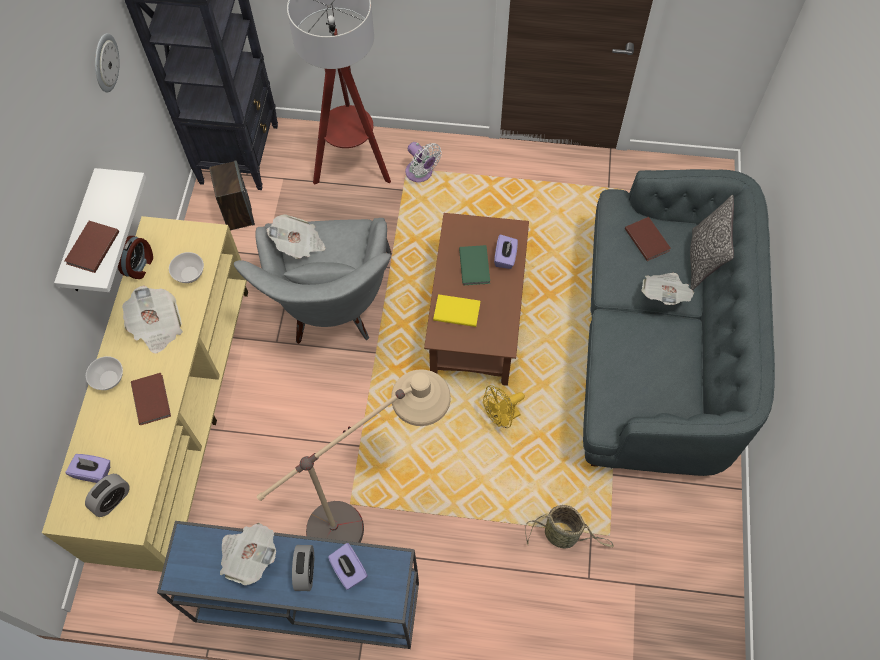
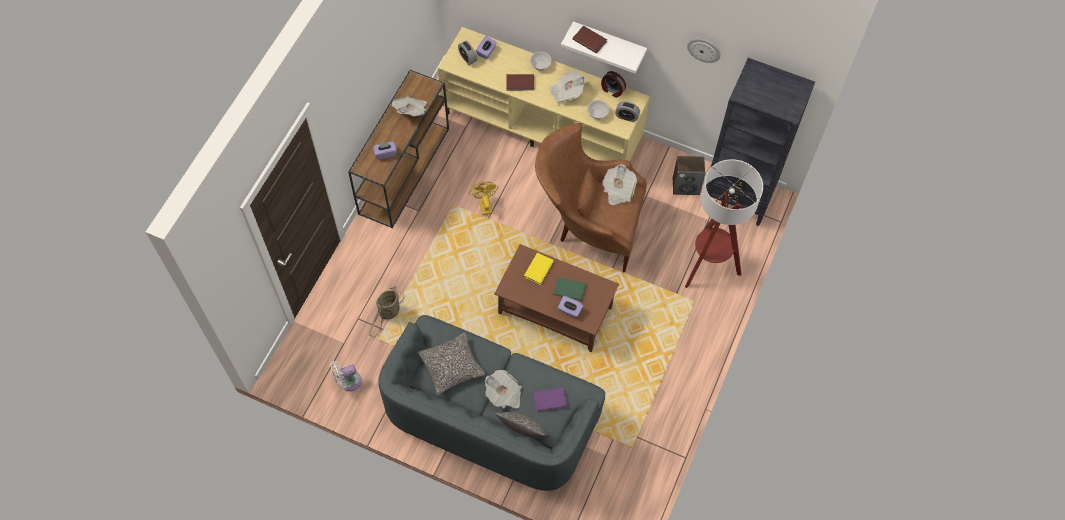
camera: 105 degrees right, 0 degrees up
blue console table [157,521,419,649] -> brown console table [348,70,449,228]
grey armchair [234,218,392,344] -> brown armchair [535,123,647,272]
beige floor lamp [257,369,451,543] -> none
alarm clock [292,545,314,591] -> alarm clock moved to [615,101,640,122]
white fan [405,142,442,182] -> white fan moved to [330,361,362,391]
yellow fan [483,385,525,428] -> yellow fan moved to [469,182,498,215]
brown book [625,217,671,261] -> purple book [534,388,567,412]
none -> pillow [418,332,486,395]

